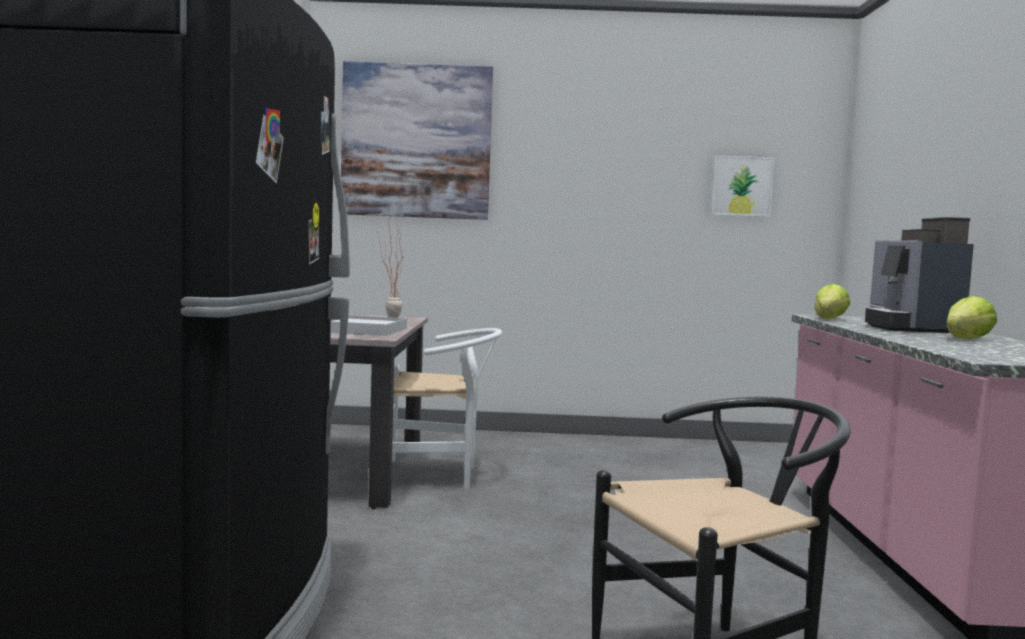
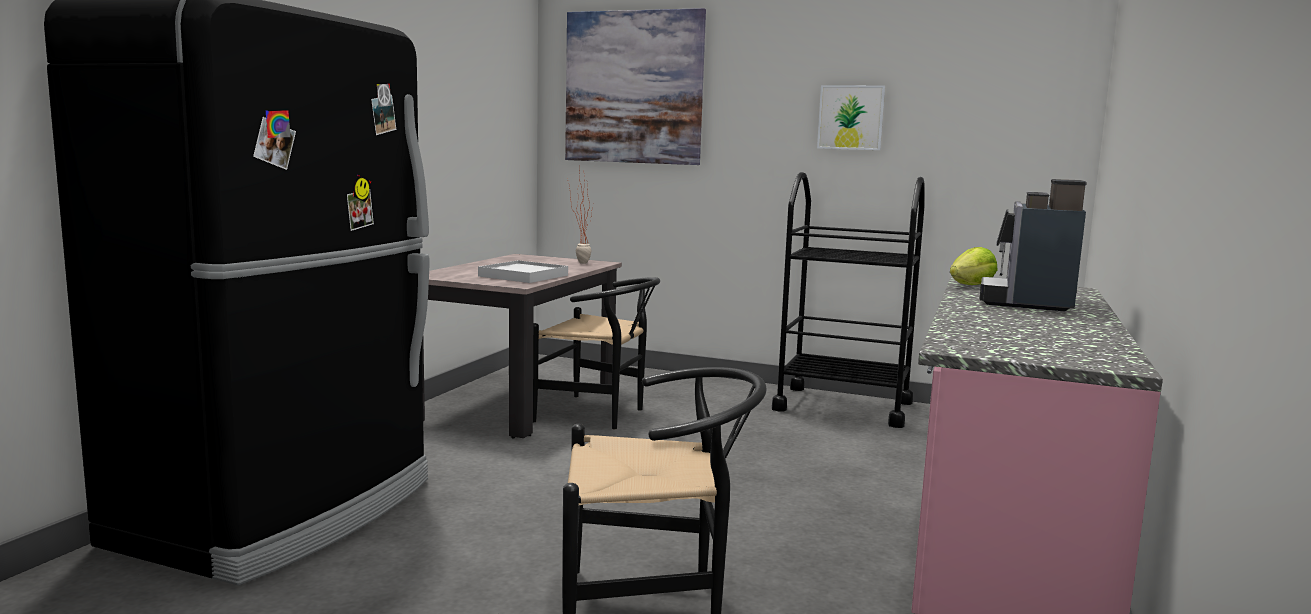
camera: 20 degrees right, 5 degrees up
white chair [392,328,502,489] -> black chair [533,277,660,429]
picture [711,155,775,217] -> picture moved to [817,85,885,150]
lettuce [947,296,997,339] -> none
none -> black cart [772,172,925,428]

